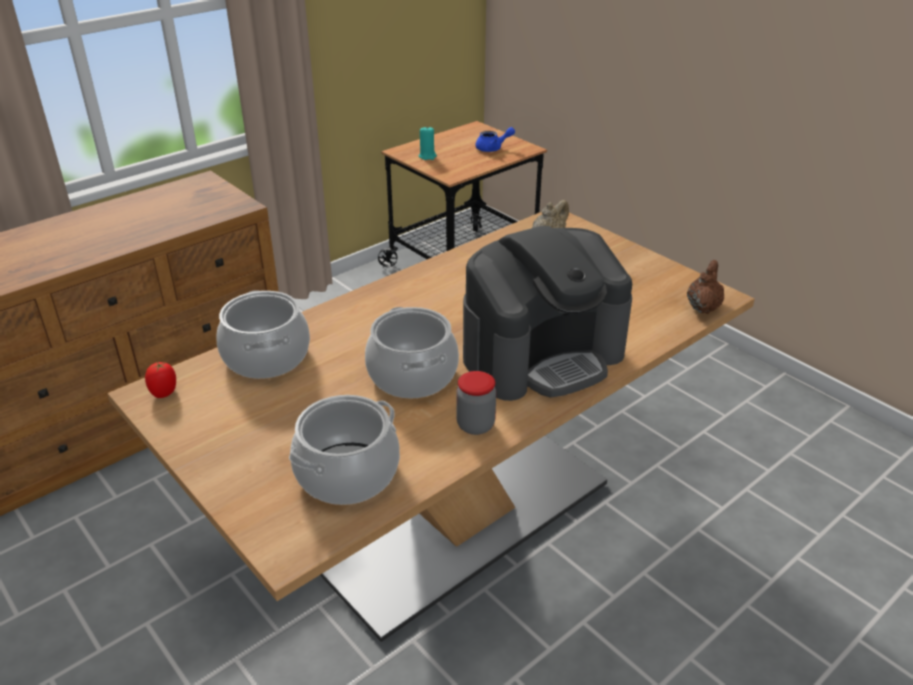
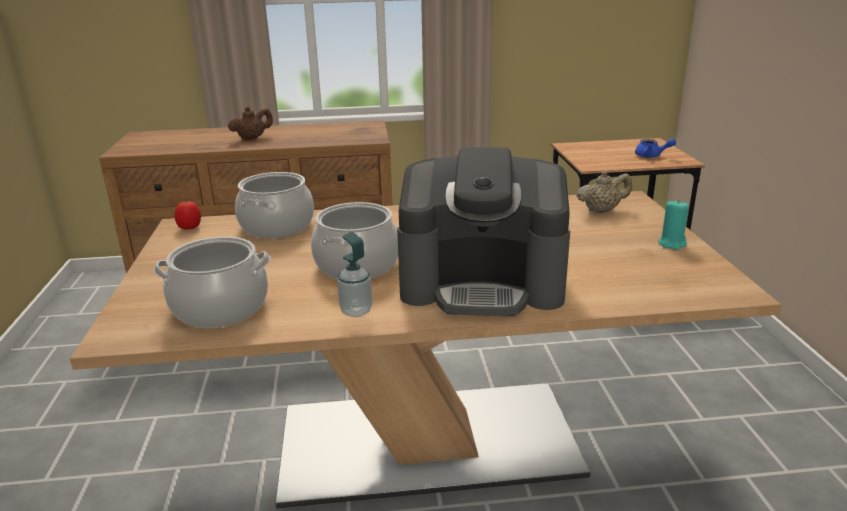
camera: 35 degrees right, 10 degrees down
turquoise candle [419,127,437,160] -> turquoise candle moved to [658,199,689,250]
jar [456,371,496,435] -> soap dispenser [337,232,372,317]
brown teapot [687,260,724,314] -> brown teapot moved to [228,106,273,140]

